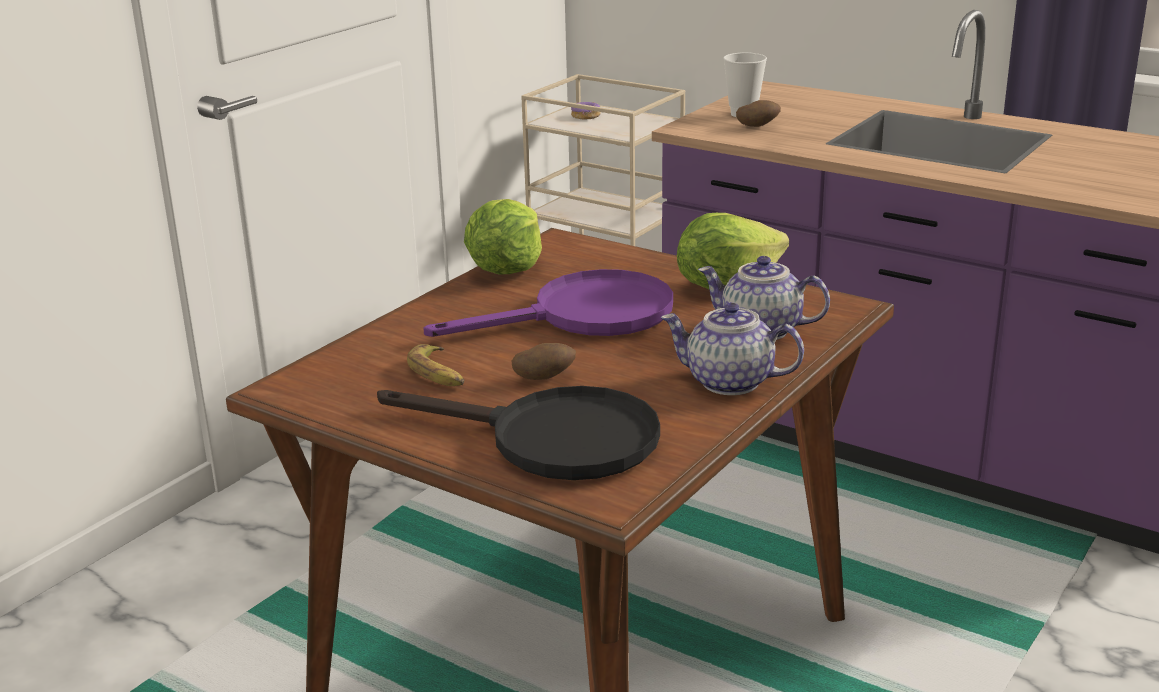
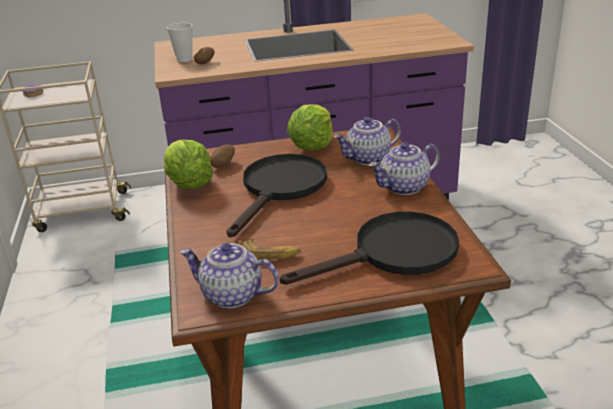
camera: 45 degrees left, 5 degrees up
purple frying pan [423,269,673,337] -> black frying pan [226,154,327,237]
potato [512,343,576,380] -> potato moved to [210,144,235,168]
none -> teapot [180,243,279,308]

